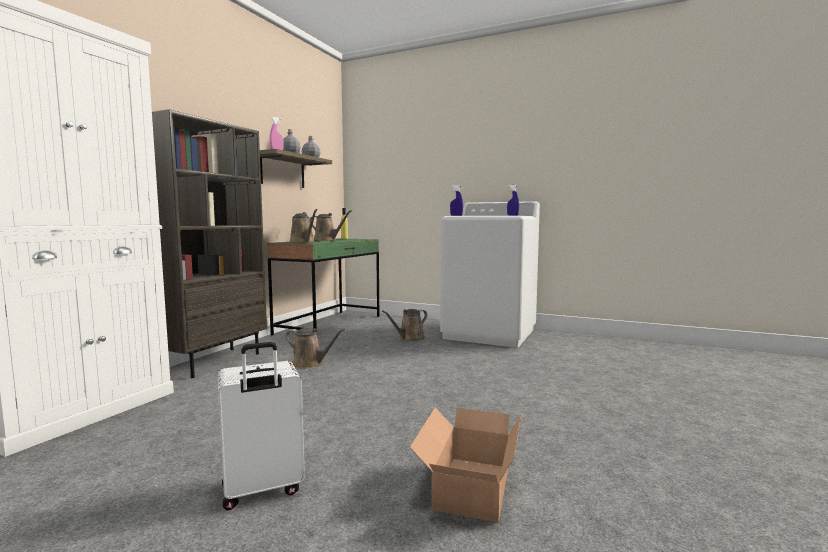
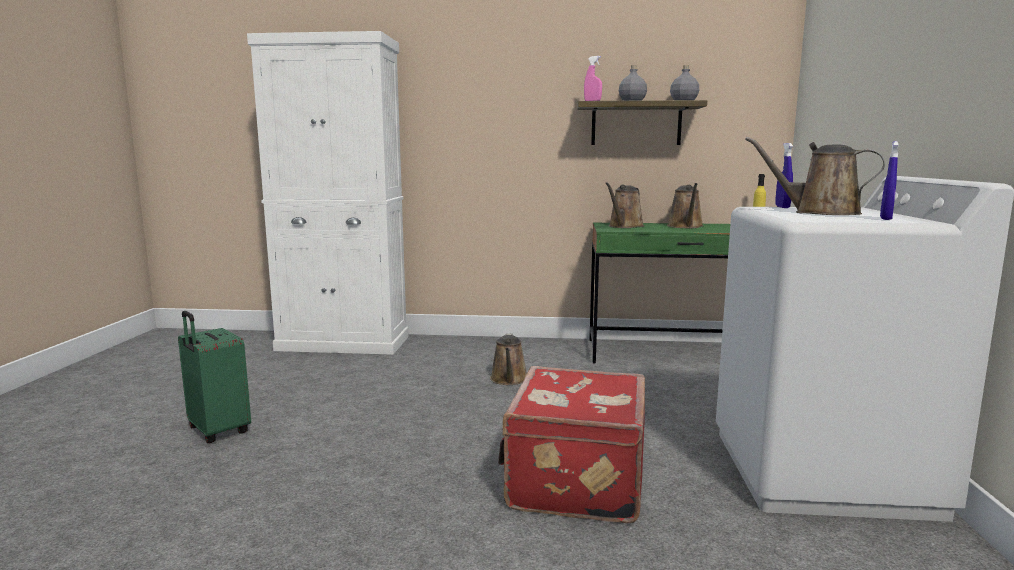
camera: 70 degrees right, 5 degrees up
brown bookcase [152,109,267,378] -> none
white suitcase [218,342,305,510] -> green suitcase [178,311,251,443]
brown watering can [382,309,427,341] -> brown watering can moved to [745,137,885,215]
cardboard box [410,408,522,523] -> none
none -> red suitcase [498,366,645,524]

